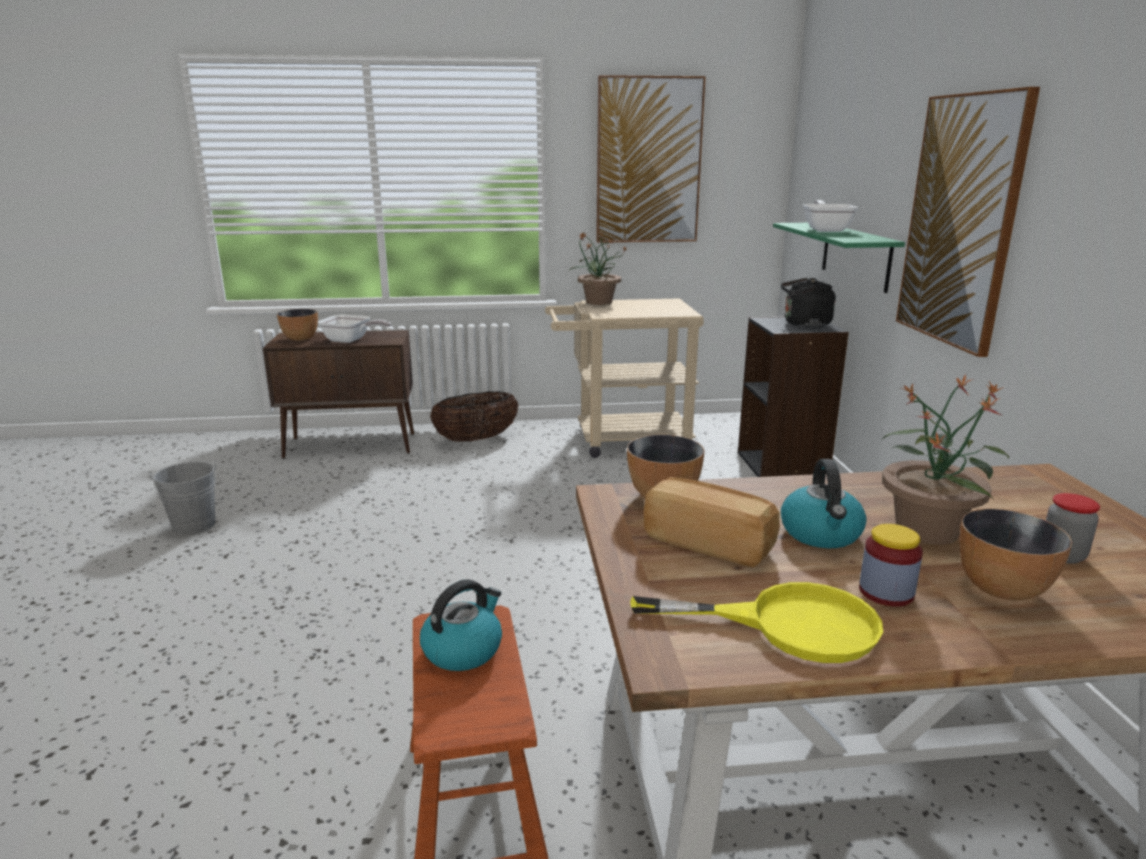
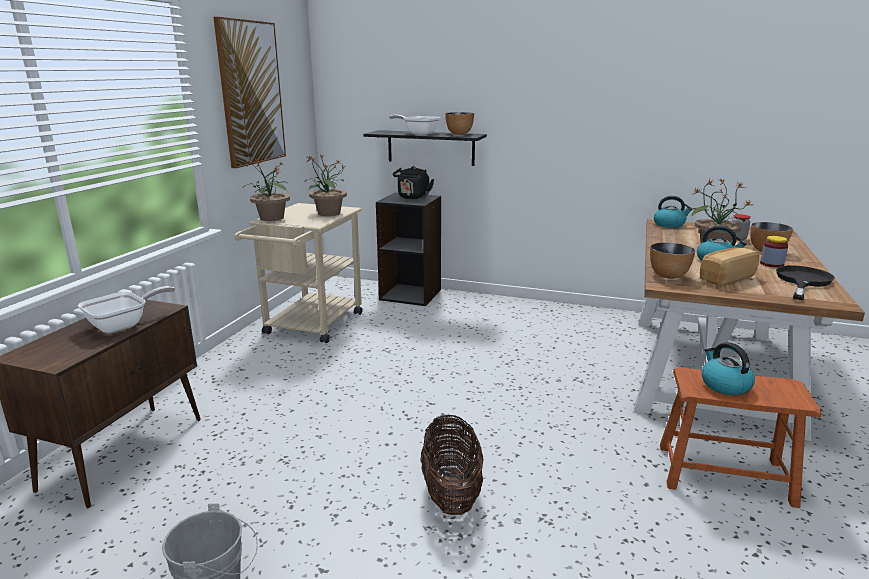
camera: 65 degrees left, 0 degrees up
bowl [277,309,318,341] -> bowl moved to [445,112,474,135]
basket [430,391,519,442] -> basket moved to [421,414,484,515]
yellow frying pan [630,582,883,663] -> black frying pan [776,265,835,300]
green shelf [773,223,905,293] -> black shelf [363,130,487,166]
picture [896,87,1040,357] -> none
none -> potted plant [305,155,347,216]
none -> kettle [654,196,693,228]

